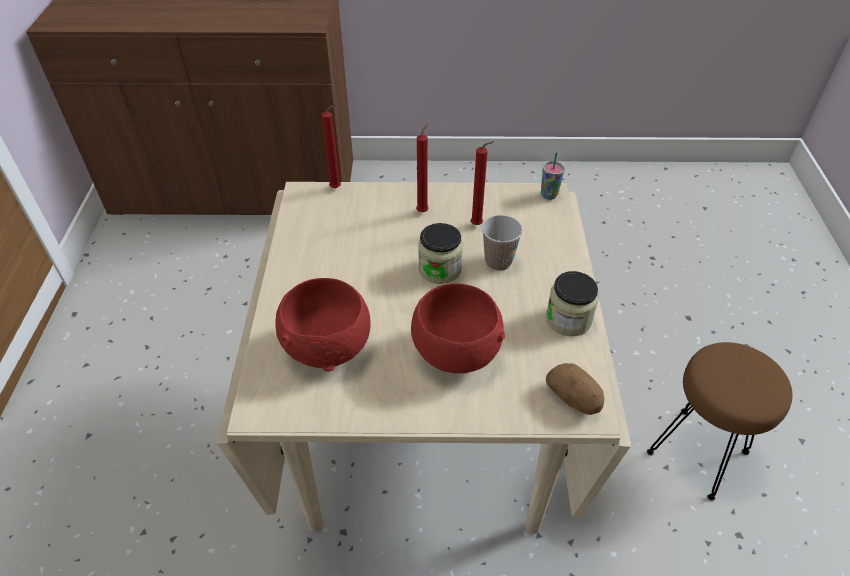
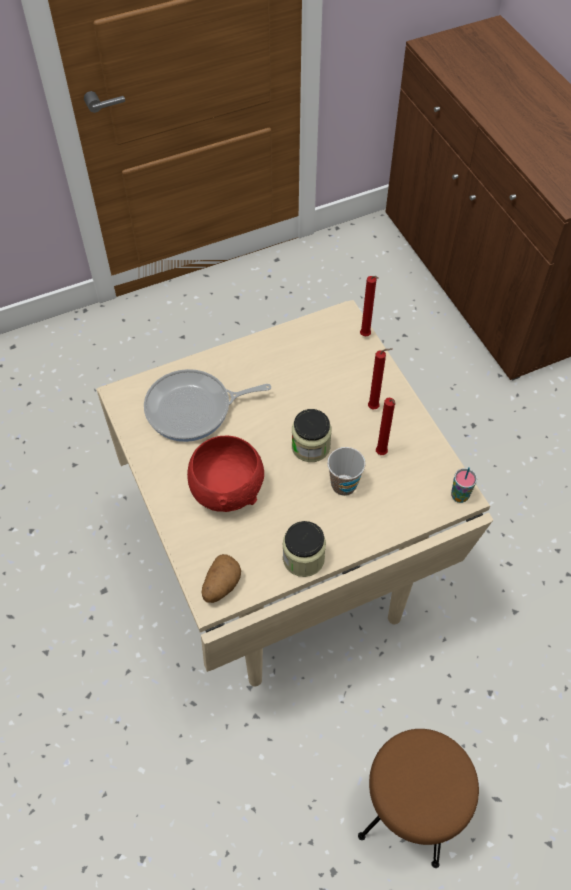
camera: 65 degrees right, 10 degrees up
red bowl [275,278,371,372] -> frying pan [144,369,271,442]

